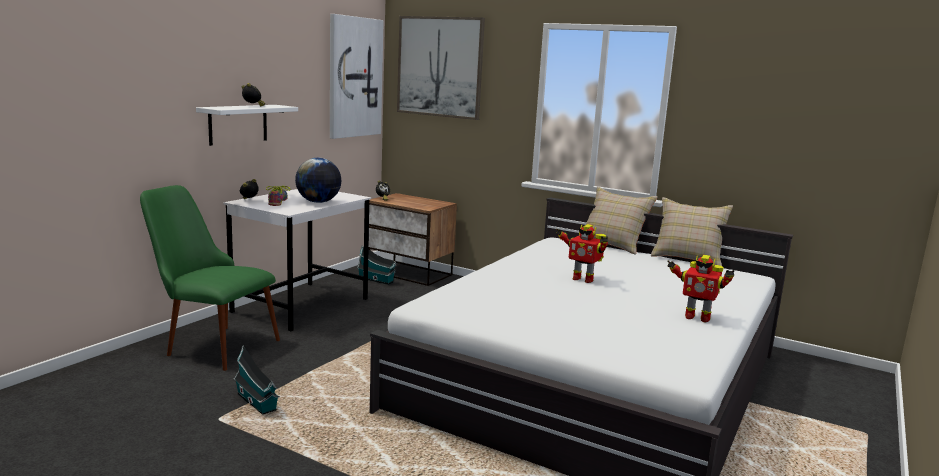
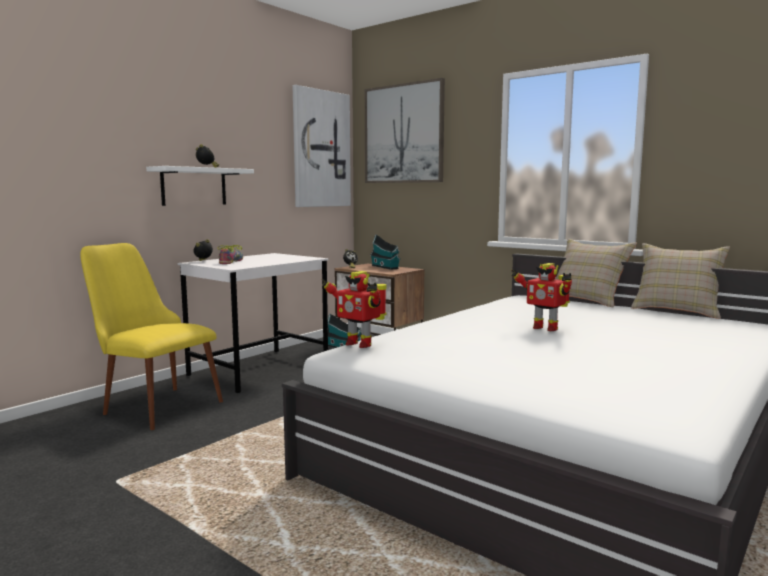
camera: 10 degrees right, 5 degrees down
green chair [140,185,280,371] -> yellow chair [80,243,223,430]
toy house [234,345,280,415] -> toy house moved to [370,234,400,270]
globe [295,158,341,203] -> none
toy robot [667,255,734,322] -> toy robot moved to [322,271,386,348]

